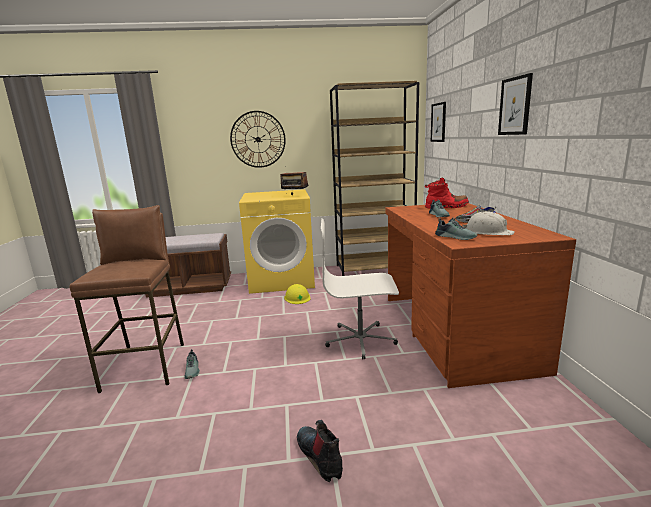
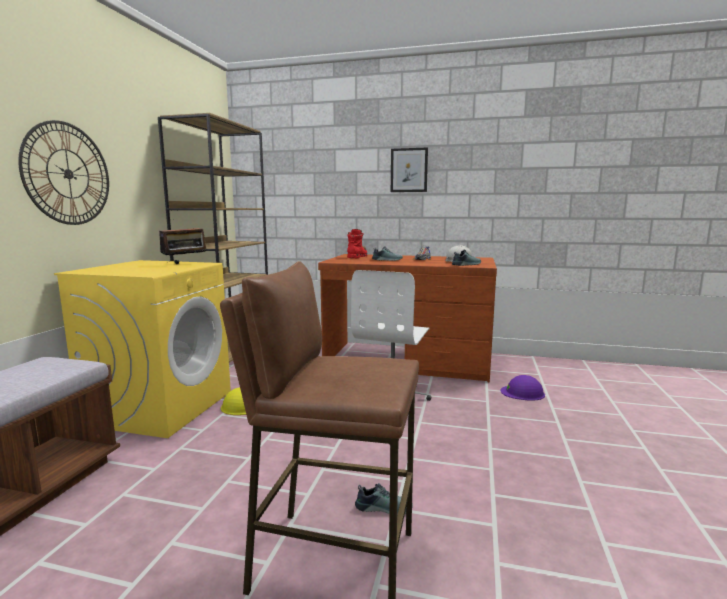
camera: 70 degrees left, 5 degrees down
boot [297,420,343,482] -> none
picture [431,102,446,142] -> none
none -> purple hard hat [500,375,545,401]

